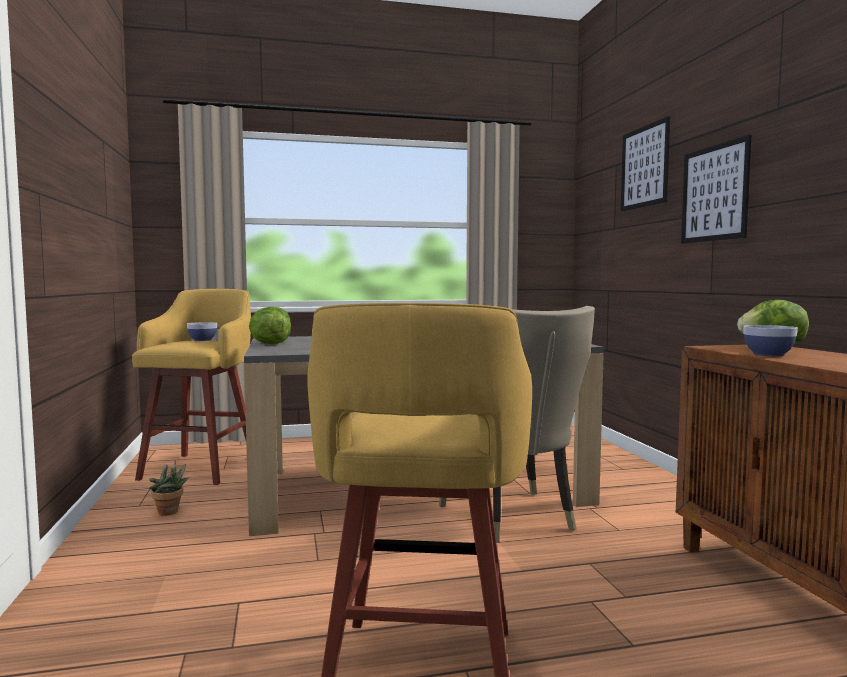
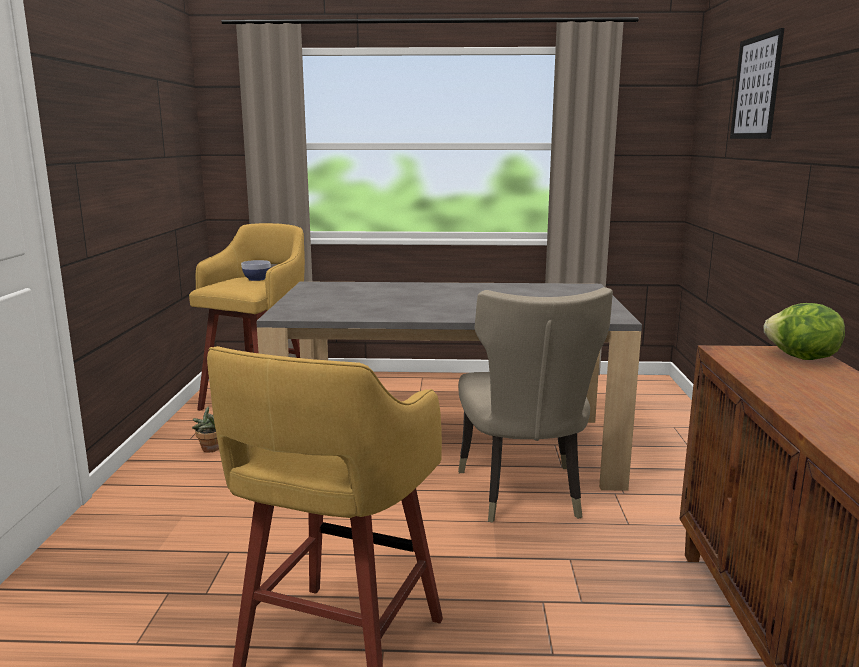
camera: 15 degrees right, 10 degrees up
lettuce [249,306,291,344] -> none
picture [681,135,751,244] -> none
bowl [744,325,798,356] -> none

